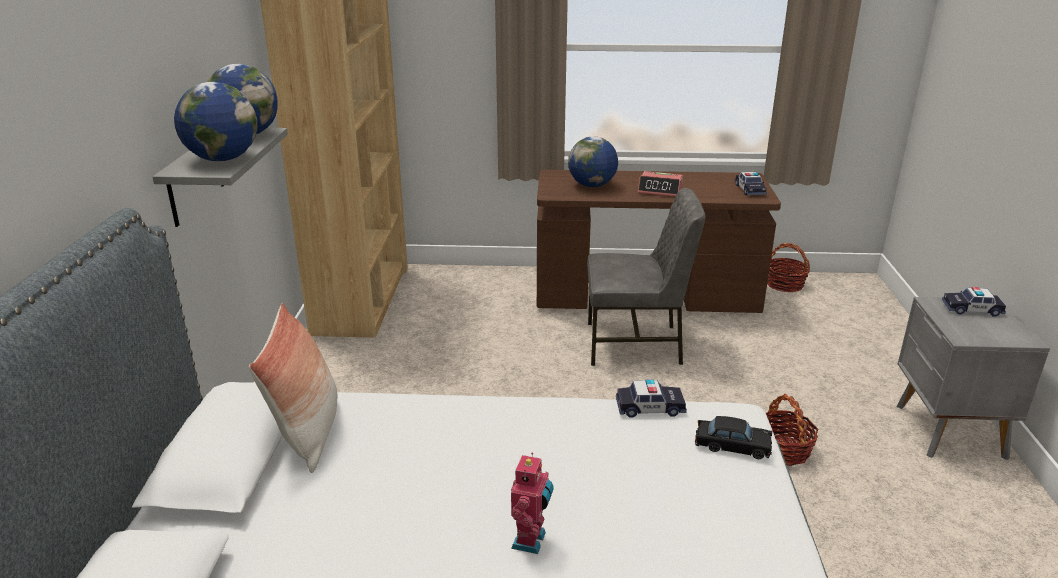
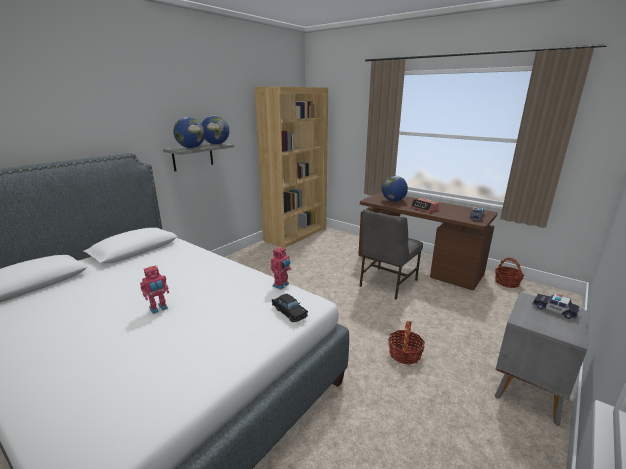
camera: 35 degrees right, 5 degrees down
pillow [249,303,337,473] -> none
grey chair [587,188,706,366] -> grey chair turned 90 degrees clockwise [359,209,423,299]
toy car [616,380,687,418] -> toy robot [270,246,291,290]

